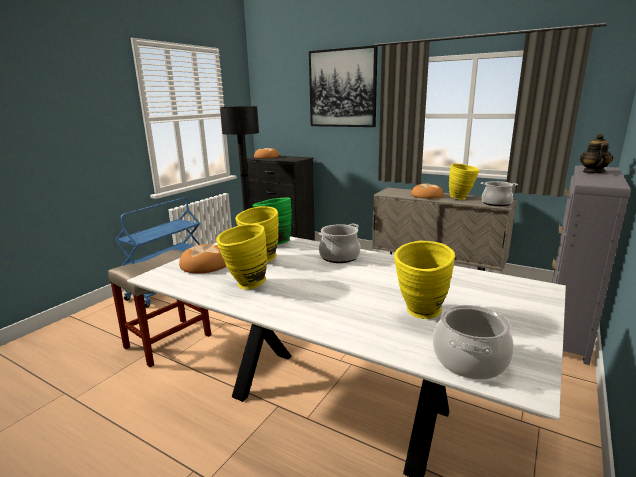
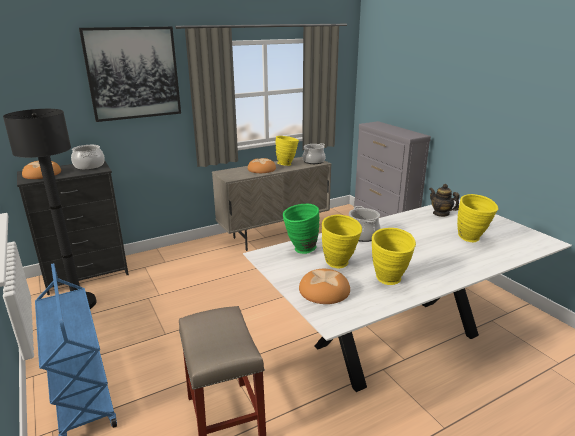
camera: 60 degrees left, 5 degrees up
cooking pot [433,305,514,380] -> cooking pot moved to [71,145,105,169]
teapot [580,134,613,173] -> teapot moved to [430,184,460,217]

